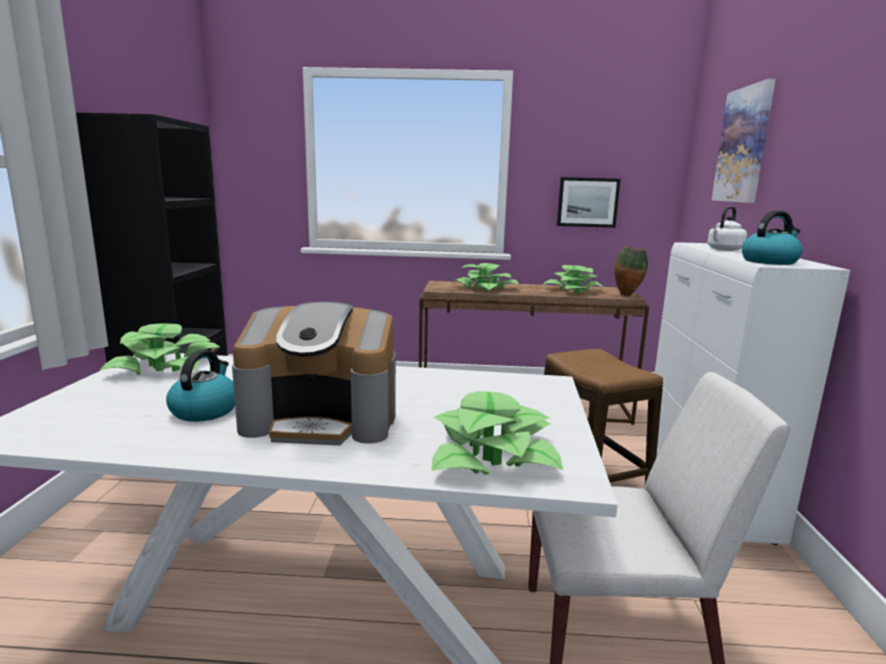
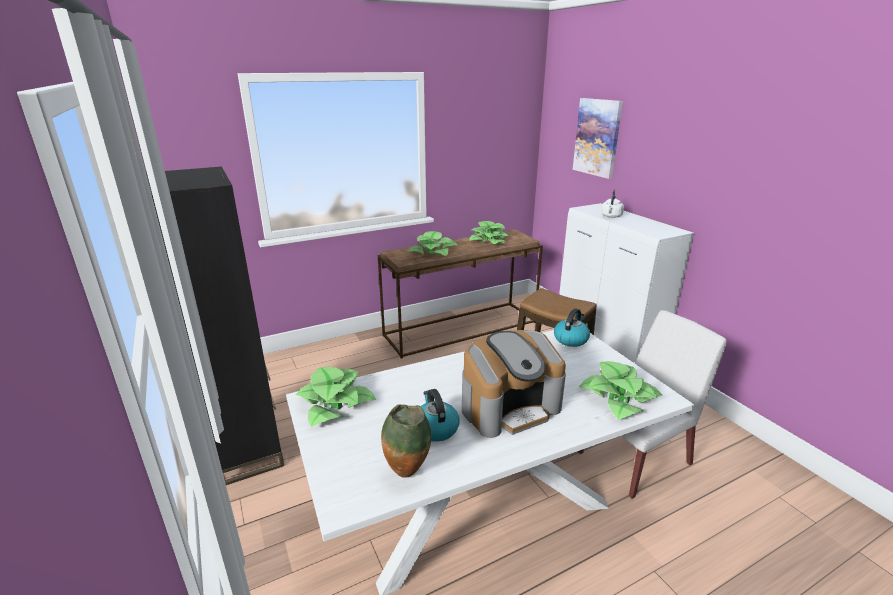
camera: 30 degrees left, 10 degrees up
picture [557,177,621,228] -> none
vase [614,247,648,296] -> vase moved to [381,404,432,478]
kettle [742,210,803,265] -> kettle moved to [554,308,590,347]

